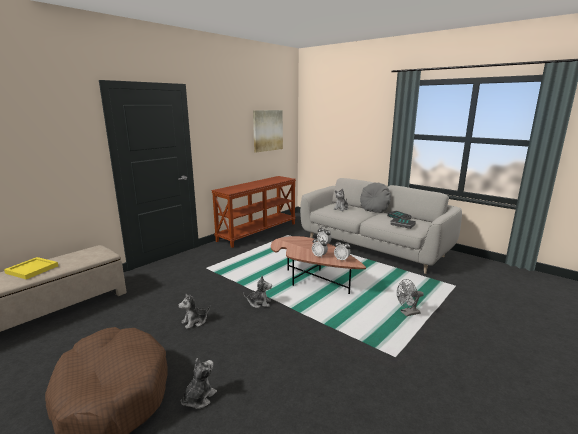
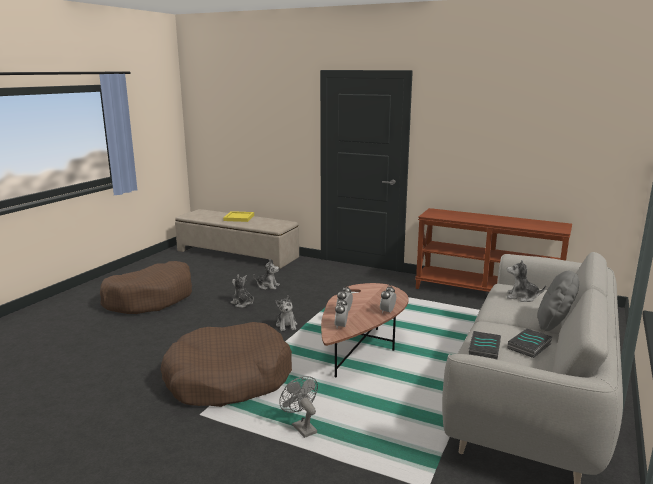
camera: 75 degrees right, 0 degrees up
plush toy [181,358,217,409] -> plush toy moved to [253,259,280,290]
picture [253,110,283,153] -> none
none -> brown dog bed [161,322,292,407]

